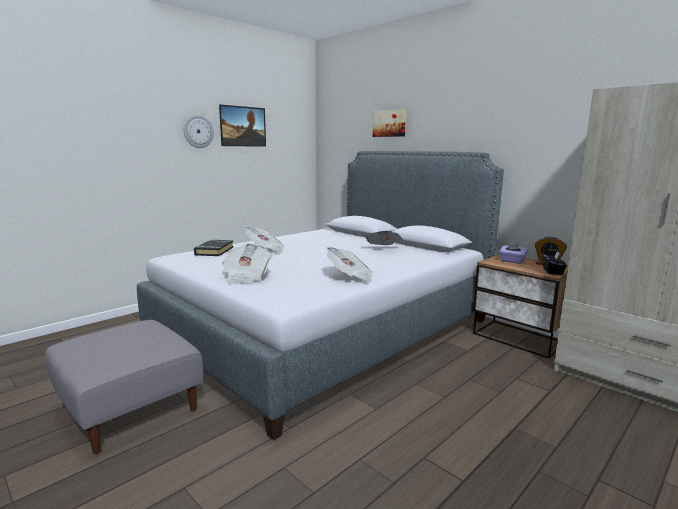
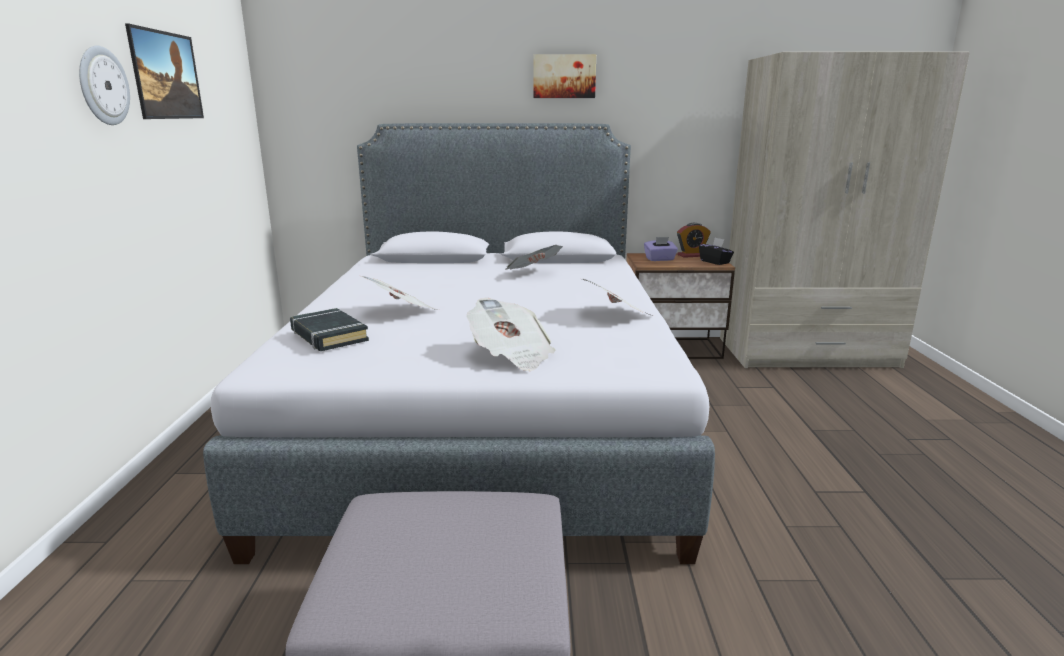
camera: 45 degrees left, 5 degrees up
picture [373,109,406,137] -> picture moved to [533,54,596,98]

